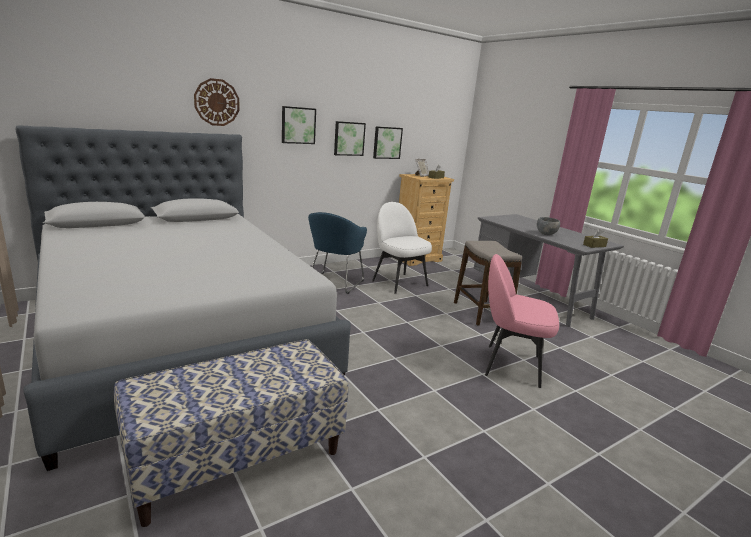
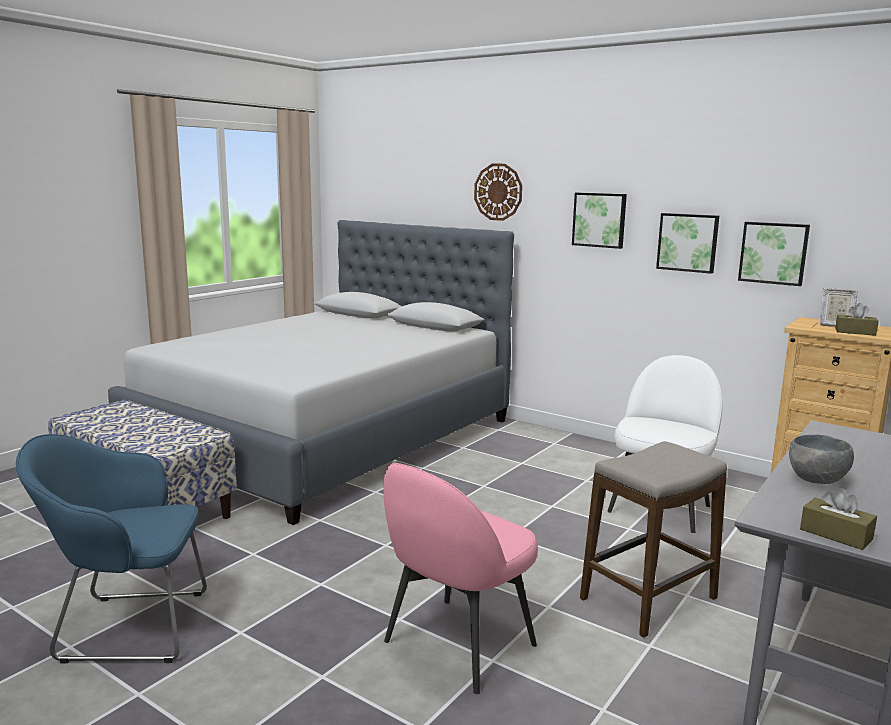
camera: 70 degrees right, 5 degrees down
blue armchair [308,212,367,294] -> blue armchair moved to [16,434,207,664]
pink chair [485,254,559,388] -> pink chair turned 135 degrees counterclockwise [383,463,538,694]

